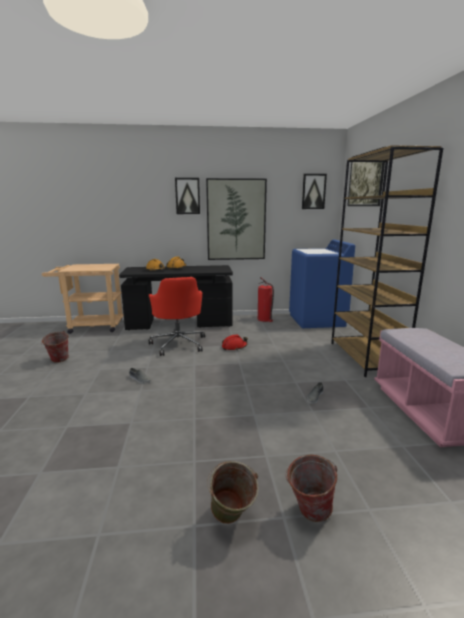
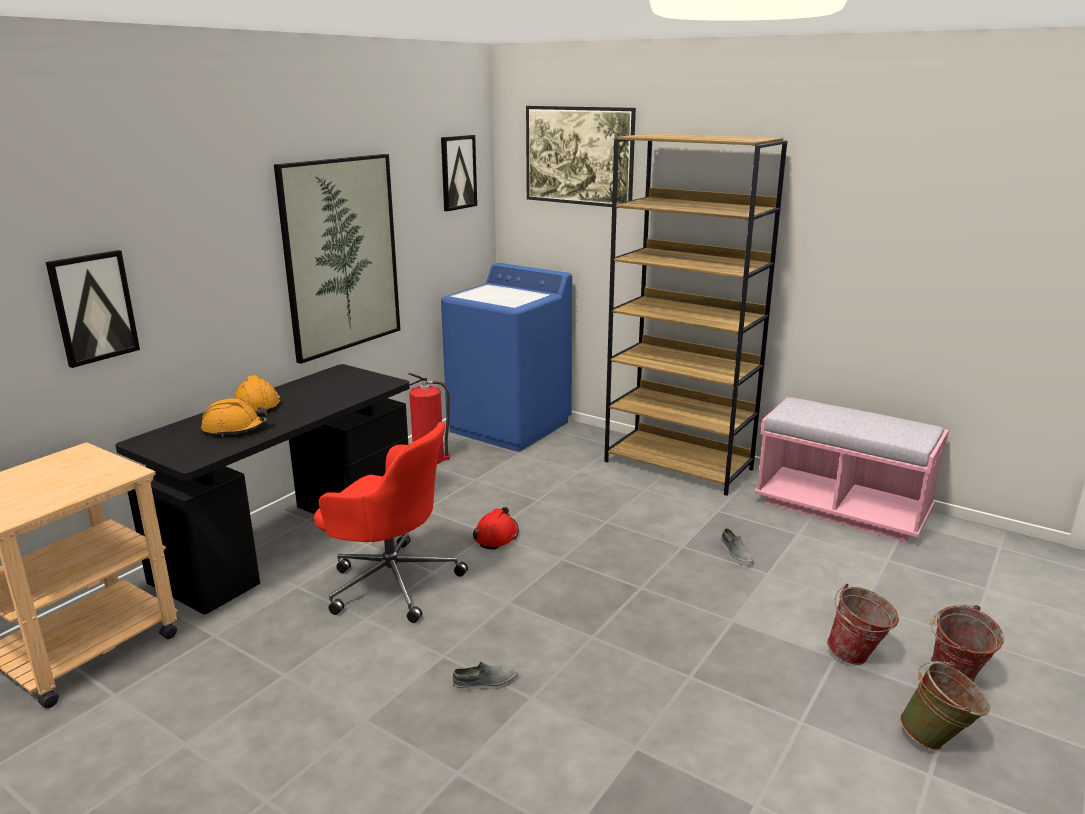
camera: 50 degrees left, 5 degrees up
bucket [41,331,69,363] -> bucket moved to [827,584,899,665]
picture [175,178,200,214] -> picture moved to [46,250,140,368]

